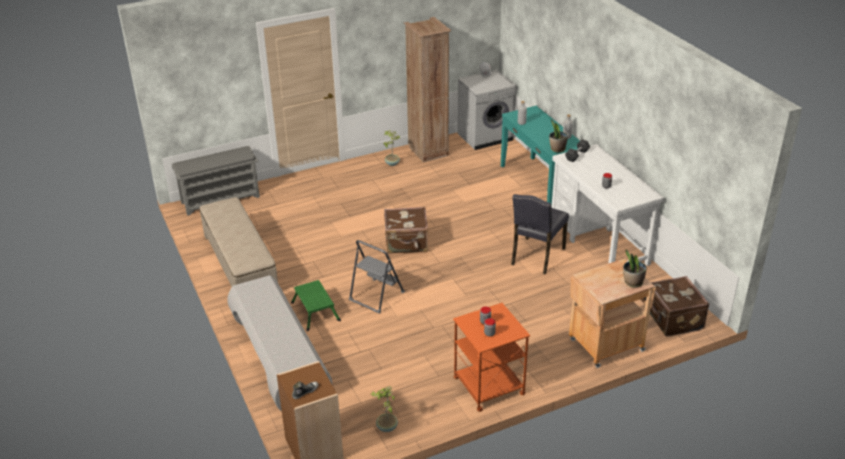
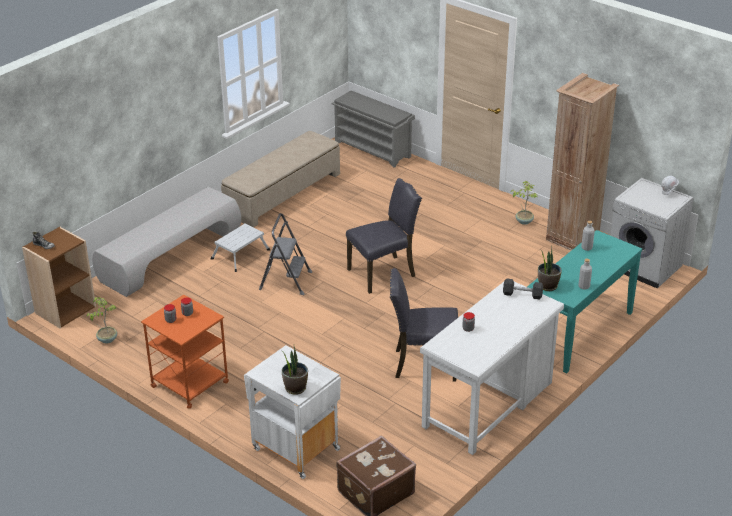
camera: 65 degrees right, 0 degrees up
green step ladder [291,280,341,331] -> white step ladder [211,223,270,272]
brown suitcase [384,207,428,254] -> grey chair [346,178,422,294]
brown cart [569,259,656,368] -> white cart [244,345,341,479]

